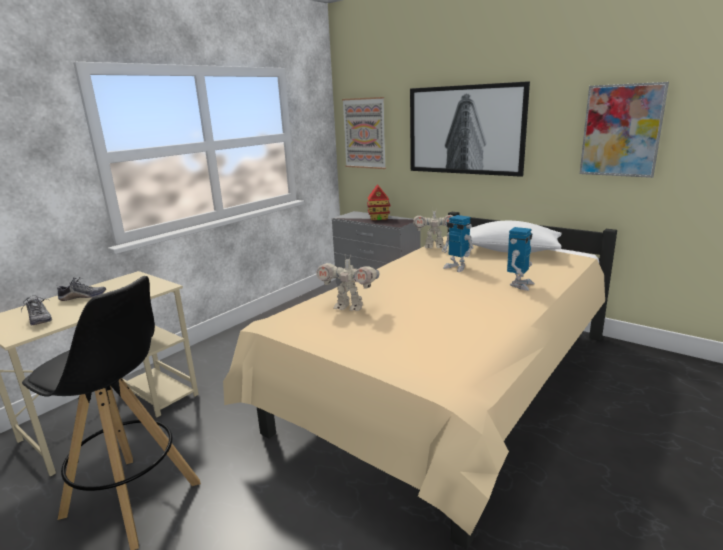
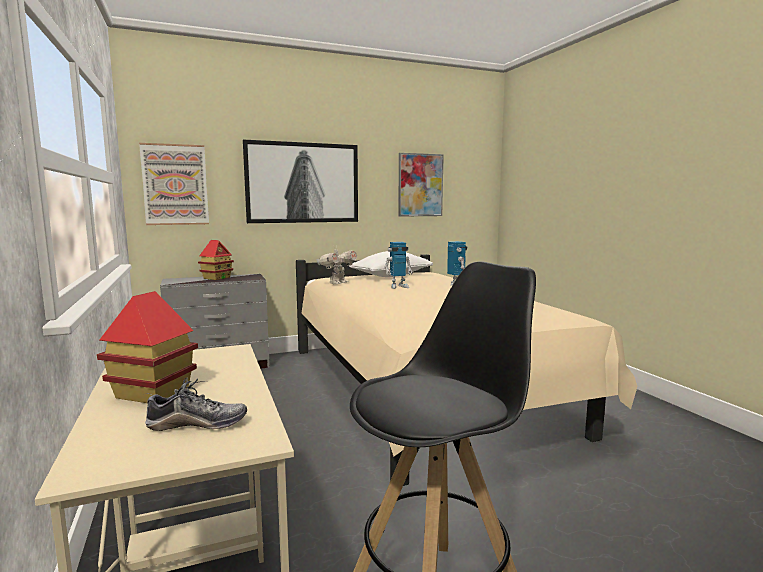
camera: 60 degrees left, 10 degrees down
shoe [55,277,106,301] -> toy house [97,291,198,403]
toy robot [316,254,379,311] -> none

